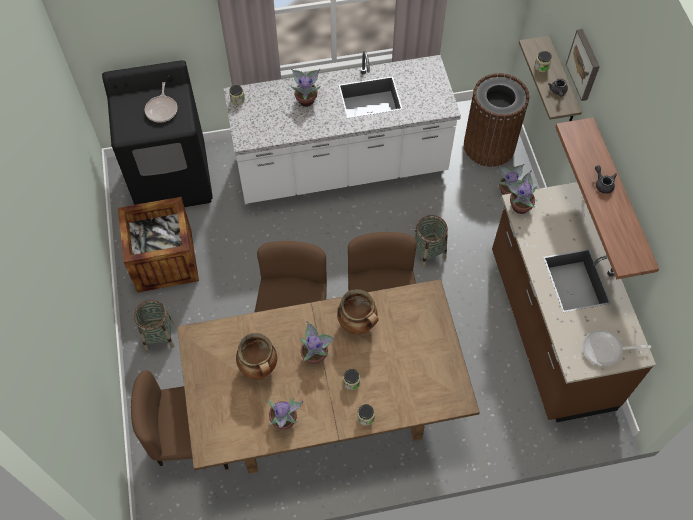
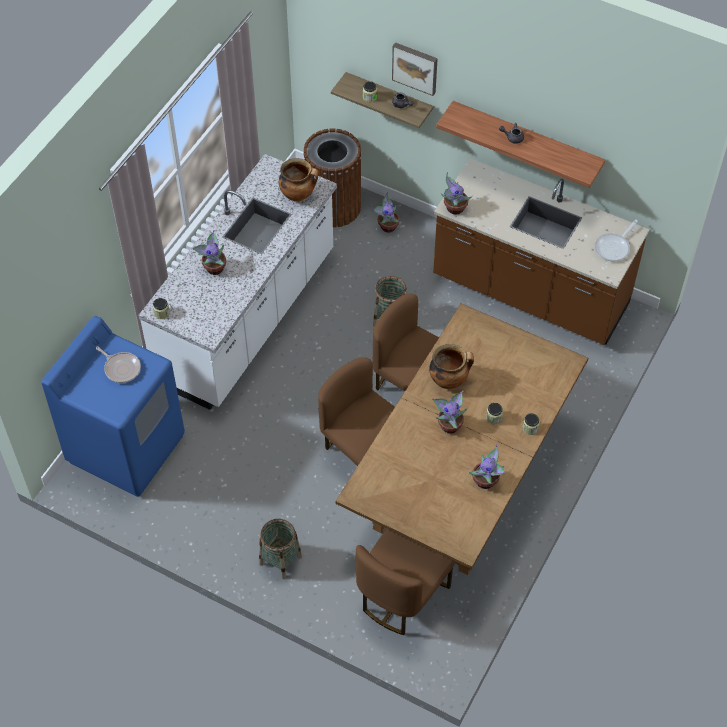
camera: 50 degrees left, 5 degrees down
black washing machine [102,60,213,207] -> blue washing machine [41,316,185,497]
crate [118,197,199,293] -> none
cooking pot [236,333,277,379] -> cooking pot moved to [279,158,319,202]

